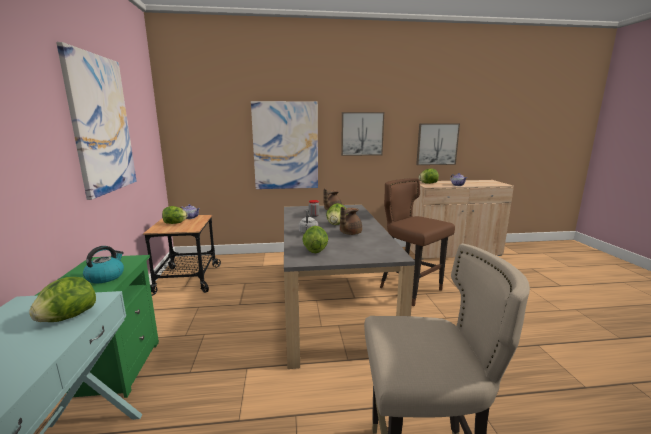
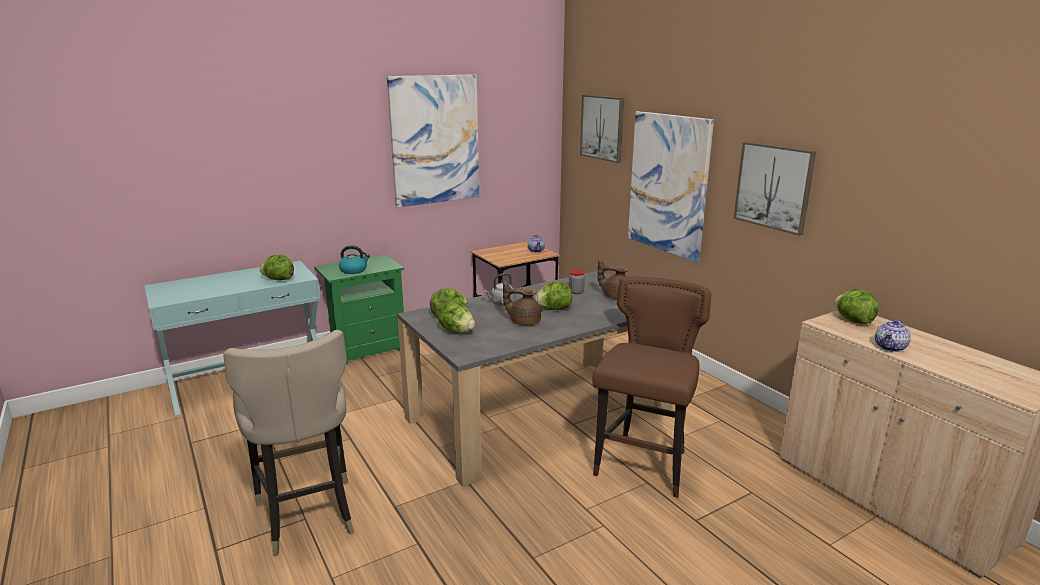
camera: 65 degrees right, 5 degrees up
lettuce [162,206,187,224] -> lettuce moved to [438,301,475,334]
picture [416,123,460,165] -> picture moved to [580,95,624,163]

